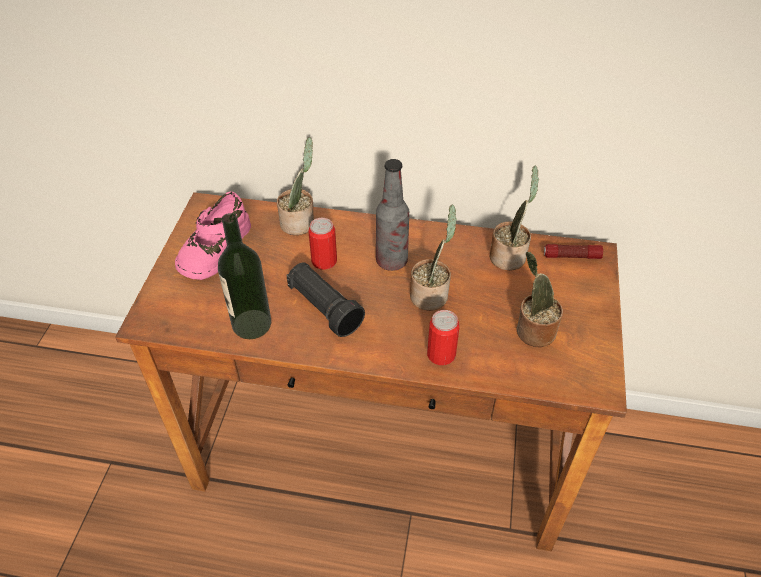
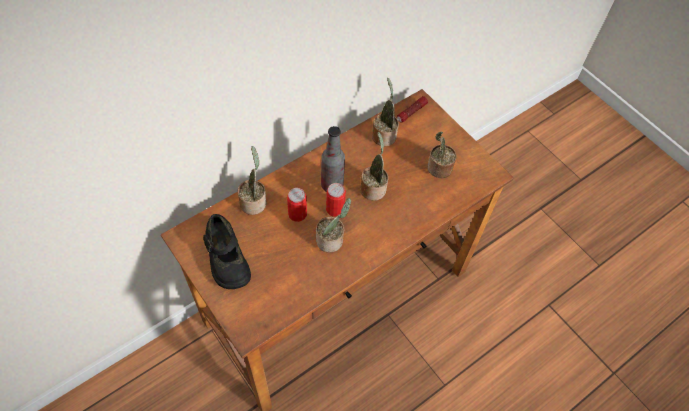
camera: 50 degrees left, 10 degrees up
pink shoe [175,191,251,280] -> black shoe [203,214,251,289]
bottle [218,213,271,339] -> none
black flashlight [286,263,365,337] -> potted plant [316,198,351,252]
can [427,310,459,365] -> can moved to [326,183,346,217]

